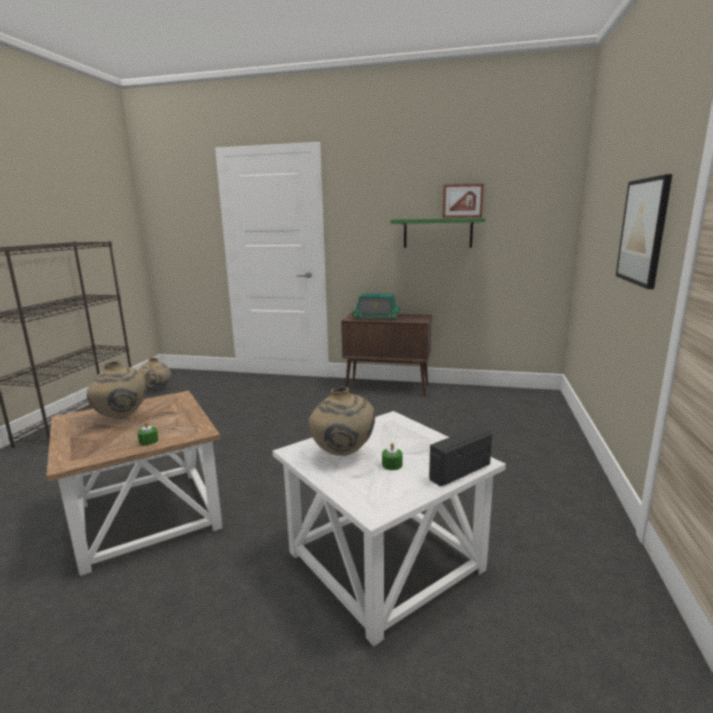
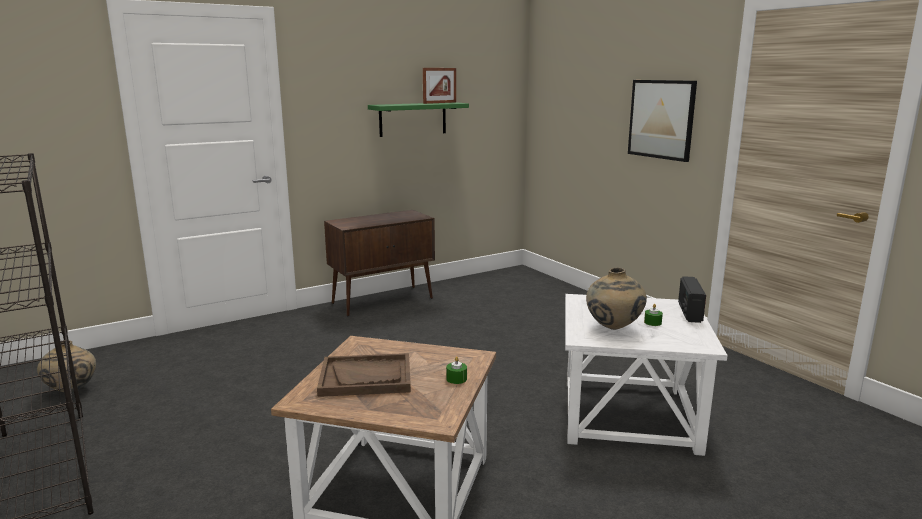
camera: 45 degrees left, 0 degrees up
beige vase [87,361,147,419] -> brown tray [317,353,411,397]
radio [352,293,400,320] -> none

